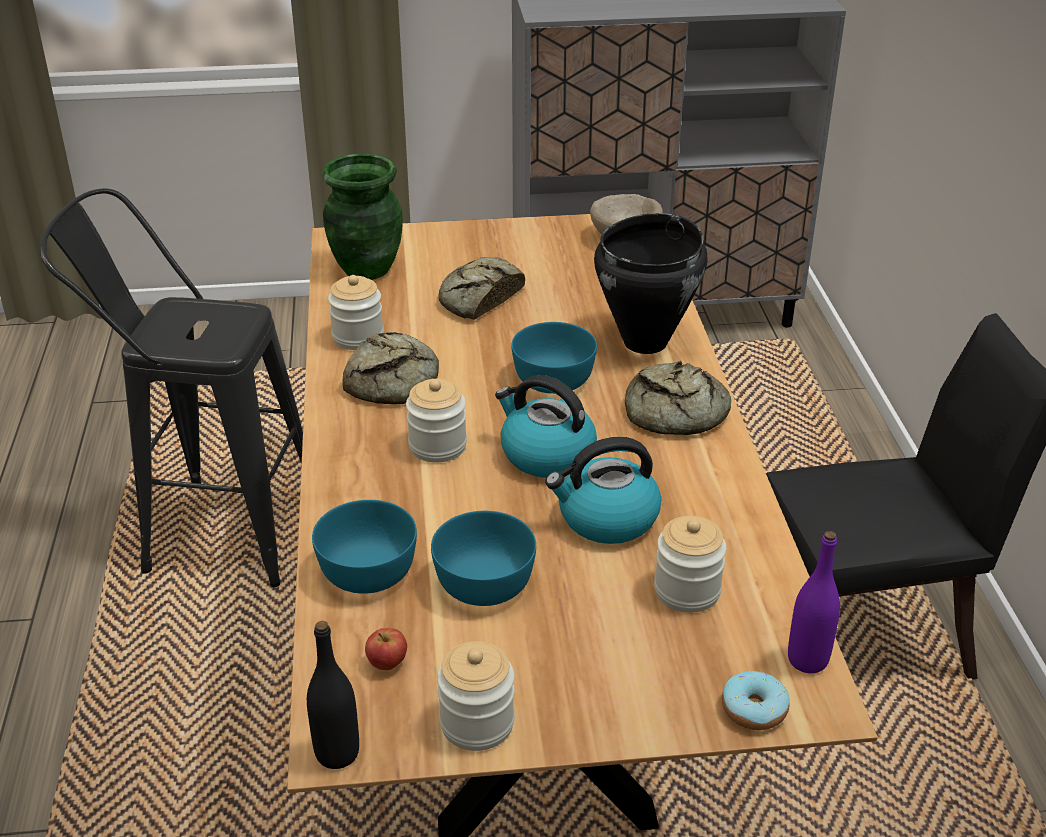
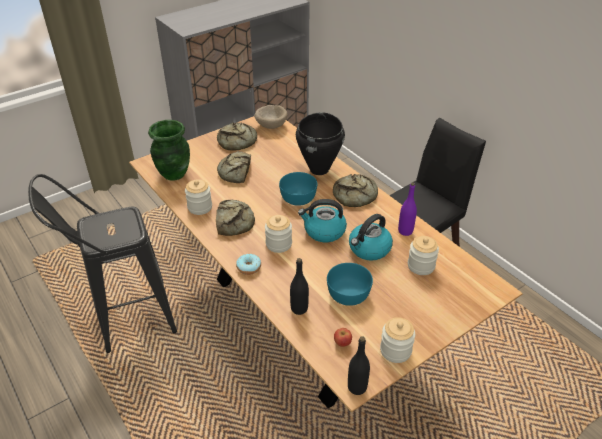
camera: 30 degrees left, 5 degrees up
turquoise bowl [312,500,417,594] -> black bottle [290,258,309,315]
donut [722,671,790,730] -> donut moved to [236,253,261,275]
purple bottle [788,531,840,673] -> purple bottle moved to [398,182,417,236]
none -> bread [217,122,257,151]

